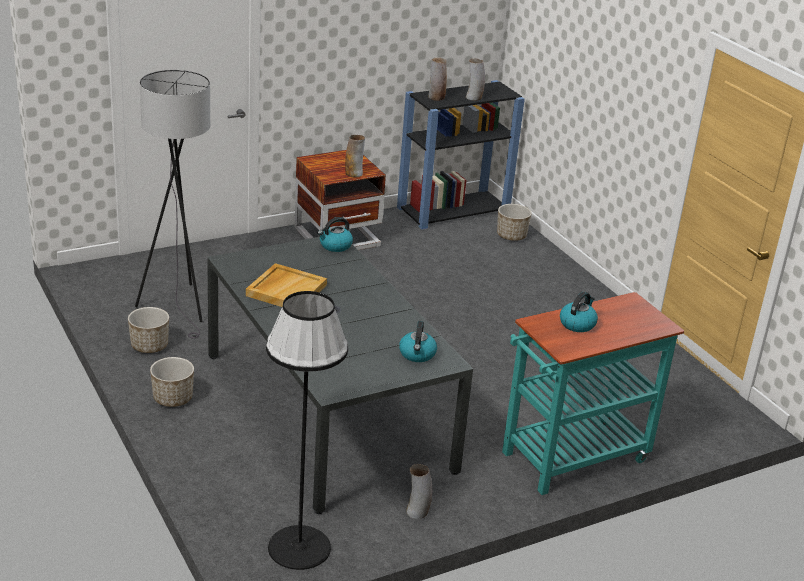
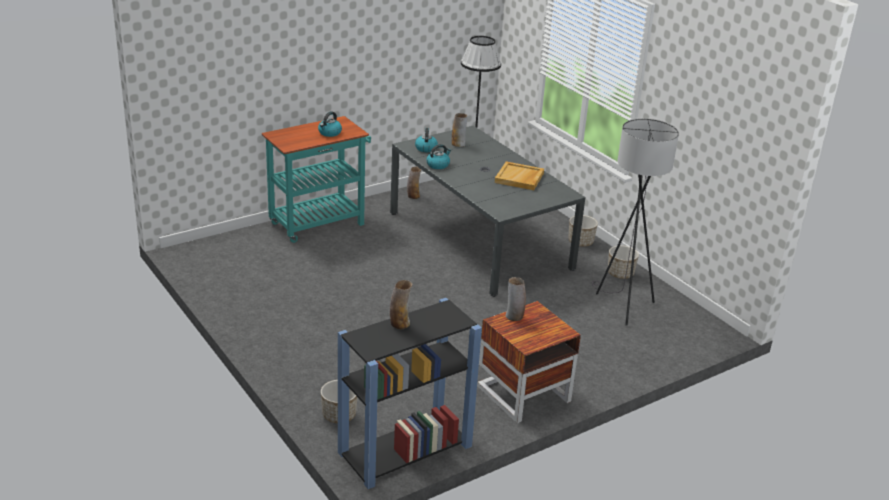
camera: 175 degrees right, 0 degrees up
kettle [317,217,353,252] -> kettle moved to [426,144,451,169]
vase [428,57,447,101] -> vase moved to [452,113,467,147]

